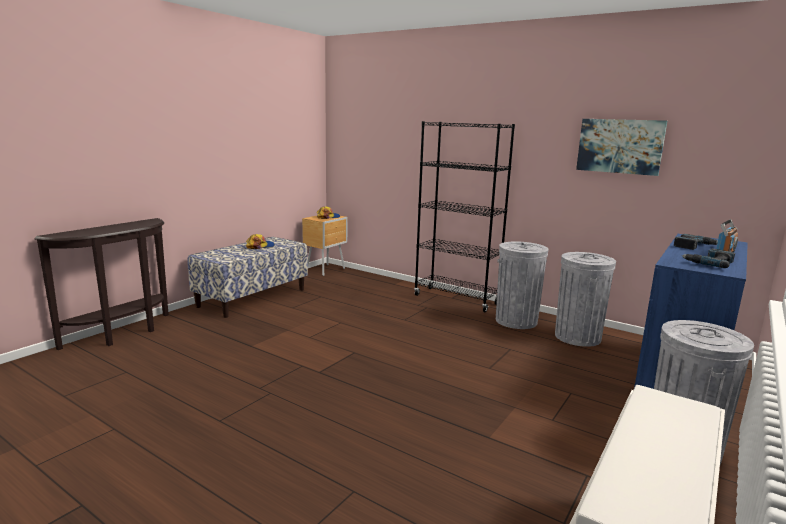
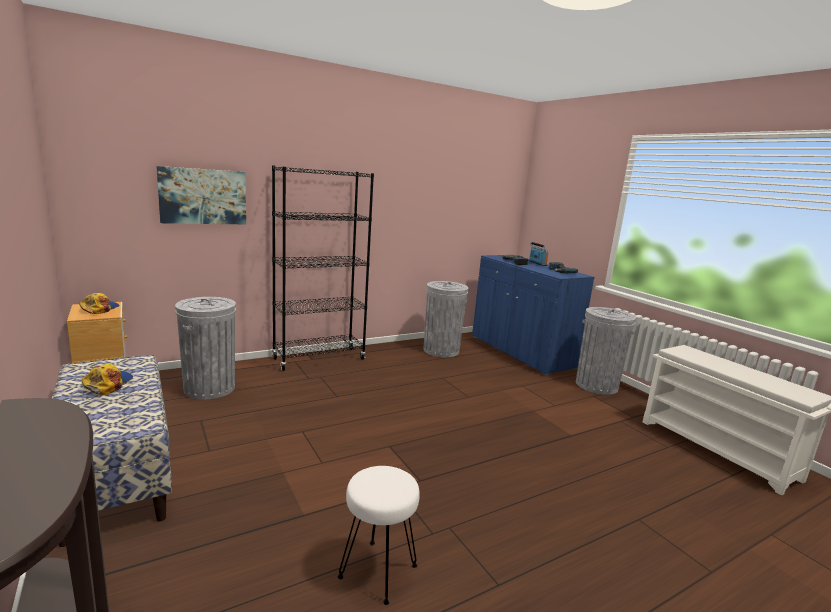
camera: 65 degrees left, 0 degrees up
grey trash can [496,241,549,329] -> grey trash can moved to [175,297,236,399]
picture [576,119,667,176] -> picture moved to [156,166,246,224]
none -> white stool [338,466,420,605]

